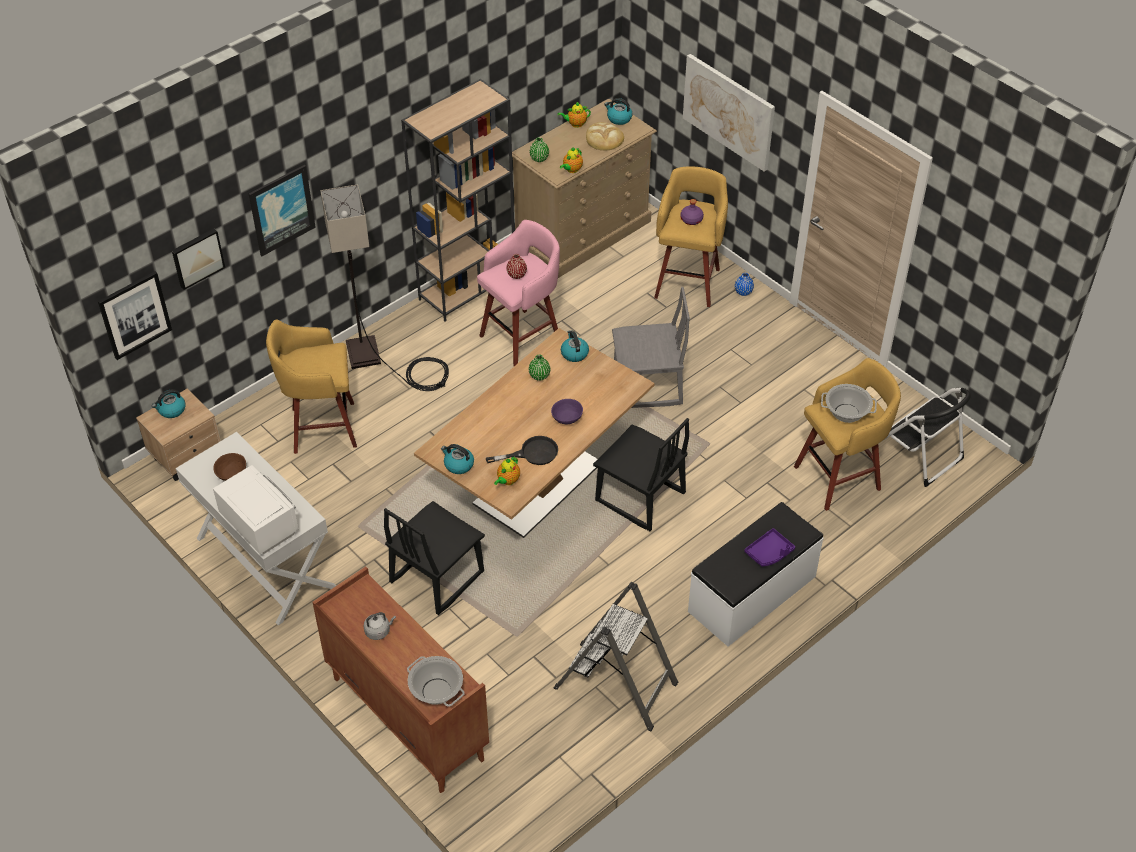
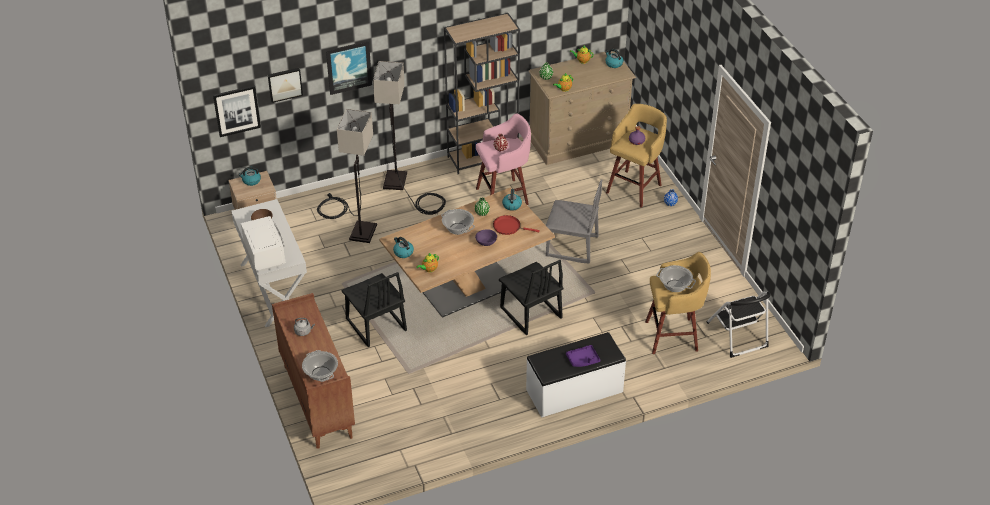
camera: 20 degrees right, 5 degrees down
yellow stool [266,319,357,454] -> floor lamp [317,109,377,243]
black chair [384,501,485,615] -> black chair turned 90 degrees counterclockwise [342,272,407,347]
black frying pan [486,436,558,465] -> none
grey step ladder [554,582,679,731] -> none
bread [586,122,624,150] -> none
picture [683,54,775,172] -> none
none -> cooking pot [441,209,475,235]
none -> red frying pan [493,215,540,235]

